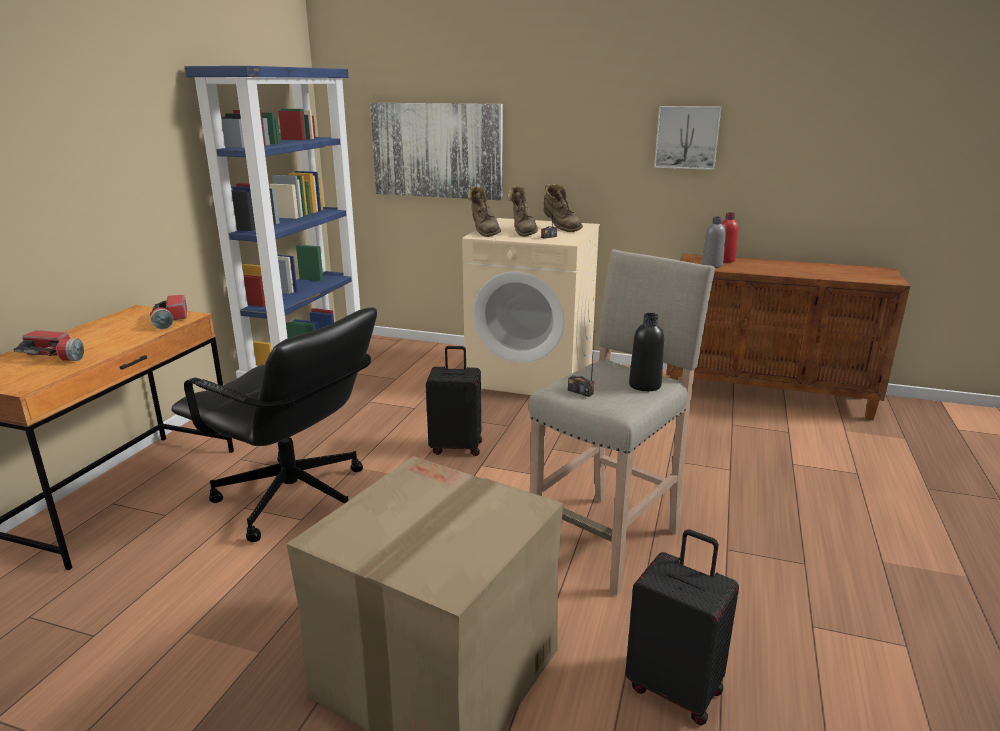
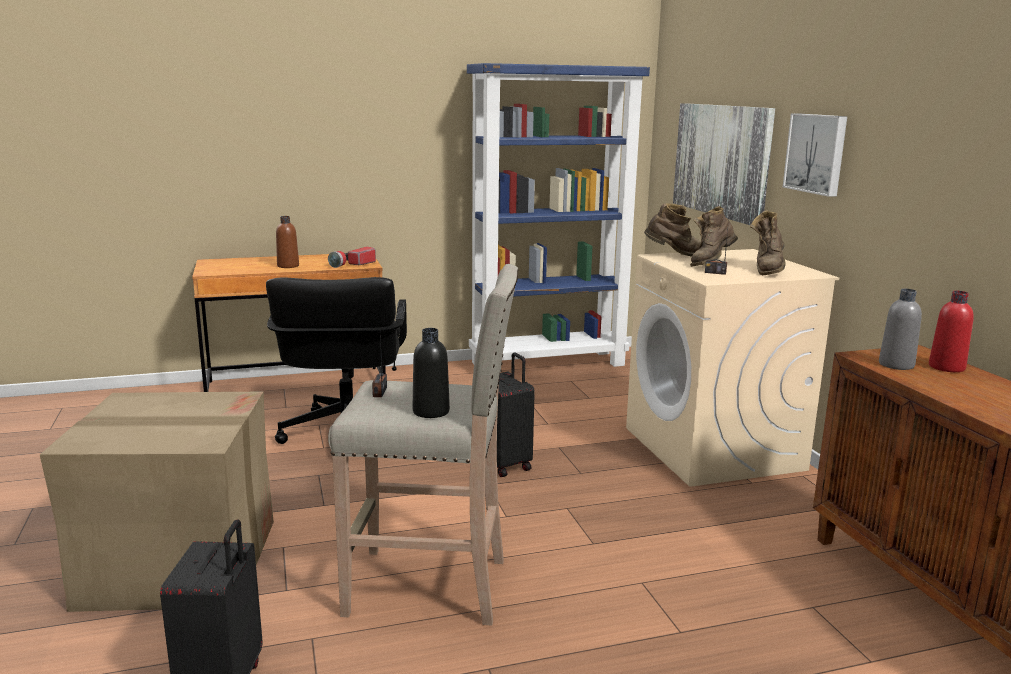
camera: 55 degrees right, 5 degrees down
flashlight [14,330,84,361] -> none
brown boot [468,186,501,237] -> brown boot turned 135 degrees counterclockwise [644,203,701,257]
picture [654,106,721,170] -> picture moved to [783,113,847,197]
none -> brown bottle [276,216,299,268]

